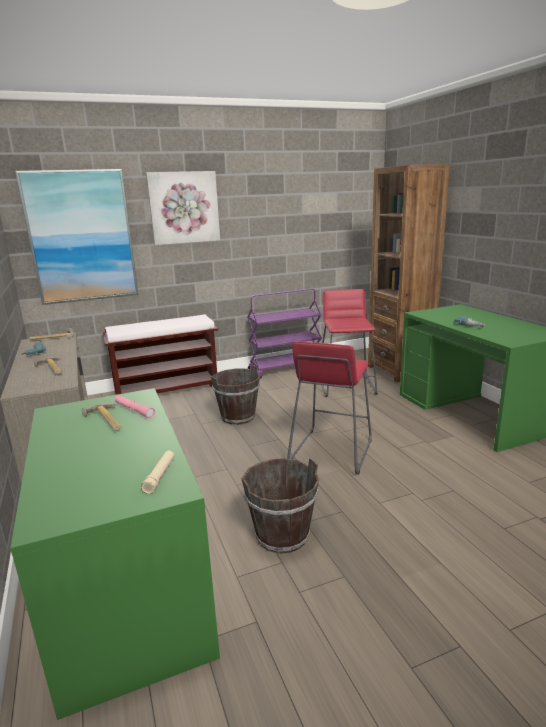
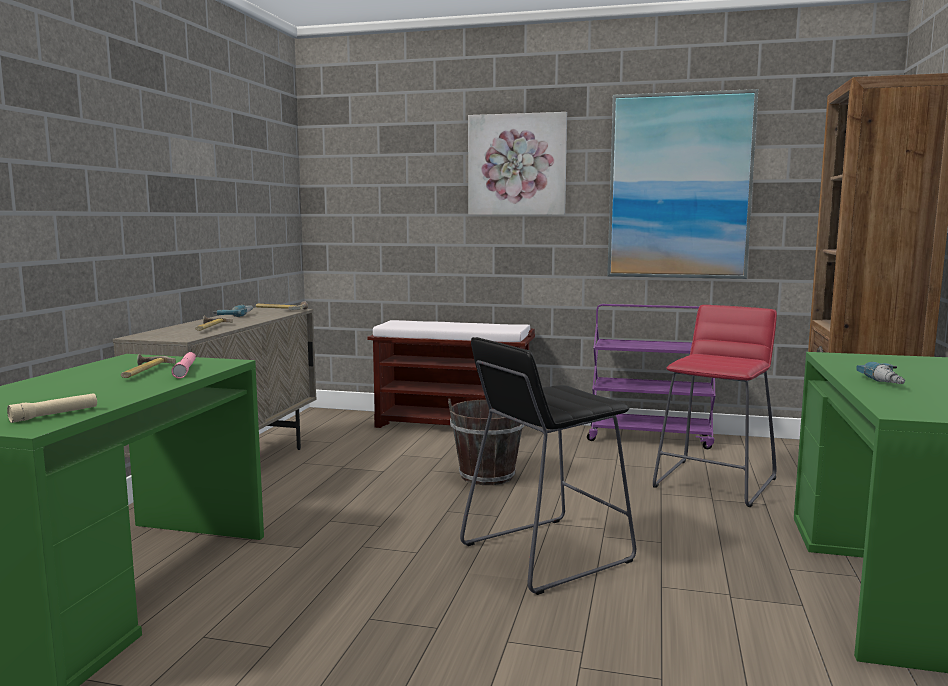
camera: 35 degrees right, 10 degrees down
picture [15,169,139,305] -> picture moved to [607,89,758,279]
brown bucket [241,458,319,553] -> none
red stool [287,341,372,474] -> black stool [460,337,636,595]

